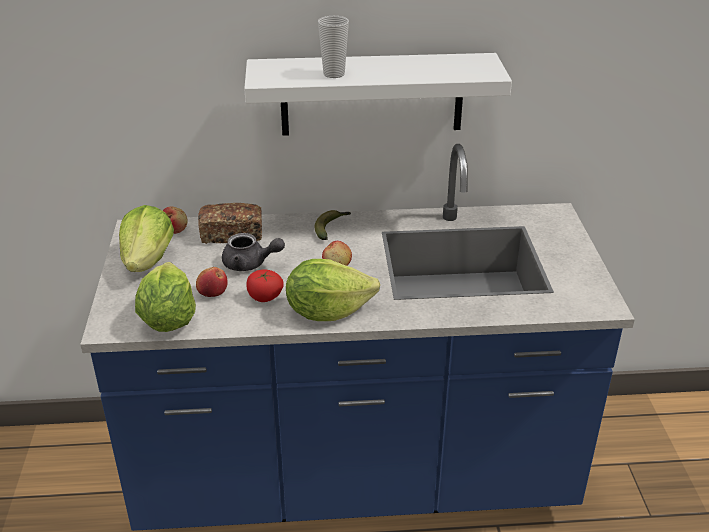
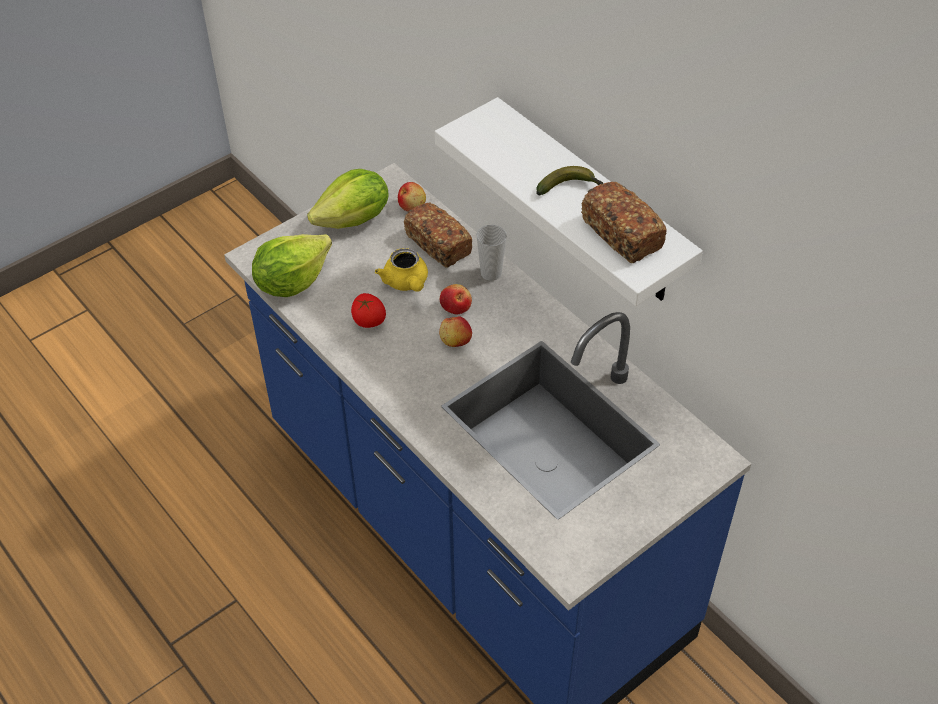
camera: 55 degrees right, 15 degrees up
apple [196,267,228,297] -> apple moved to [440,284,472,314]
grey teapot [222,233,285,271] -> yellow teapot [375,248,428,292]
lettuce [286,259,380,321] -> none
banana [315,210,351,240] -> banana moved to [536,166,603,195]
cup [318,16,349,78] -> cup moved to [476,225,507,281]
none -> bread [581,182,667,263]

